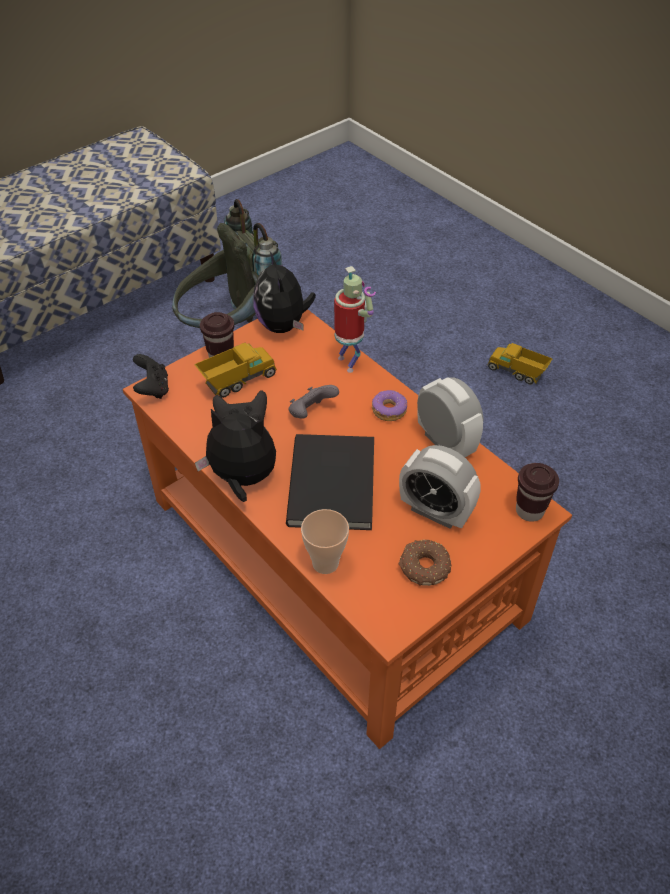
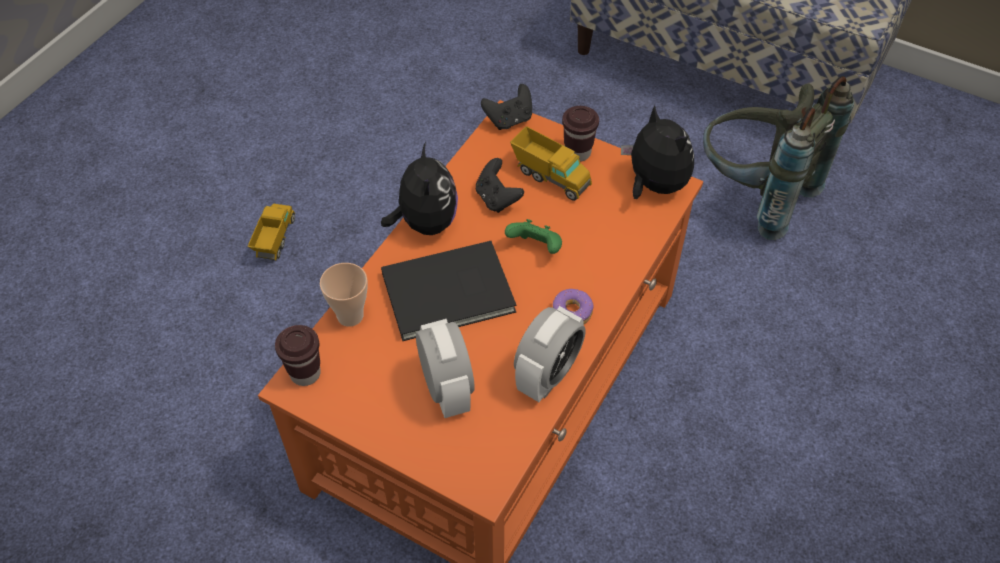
camera: 70 degrees right, 5 degrees up
plush toy [253,252,316,333] -> plush toy turned 90 degrees clockwise [621,105,694,199]
grey game controller [288,385,339,419] -> green game controller [505,219,562,254]
toy robot [334,266,376,373] -> none
donut [398,539,451,586] -> none
alarm clock [399,445,480,529] -> alarm clock turned 150 degrees clockwise [416,319,475,418]
toy truck [487,343,552,384] -> toy truck moved to [248,204,295,260]
brown cup [516,463,559,522] -> brown cup moved to [275,325,321,386]

